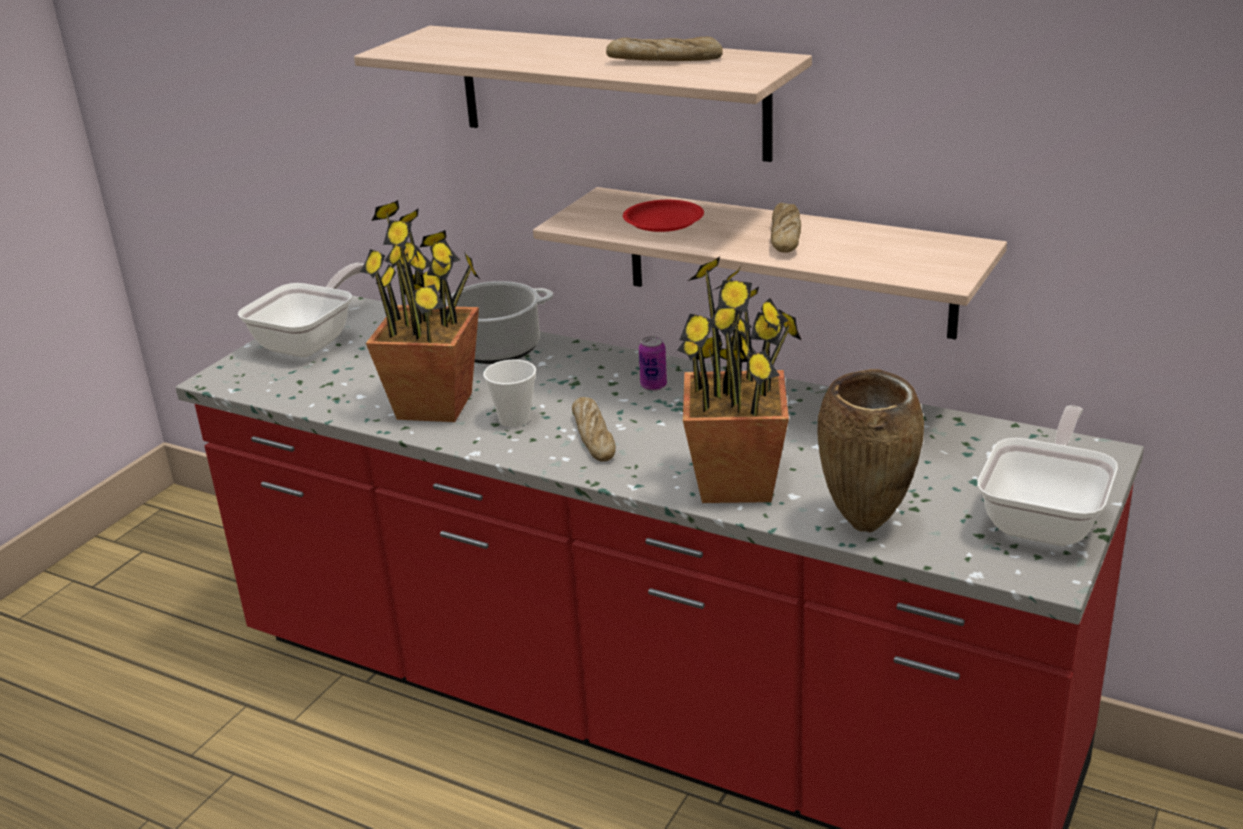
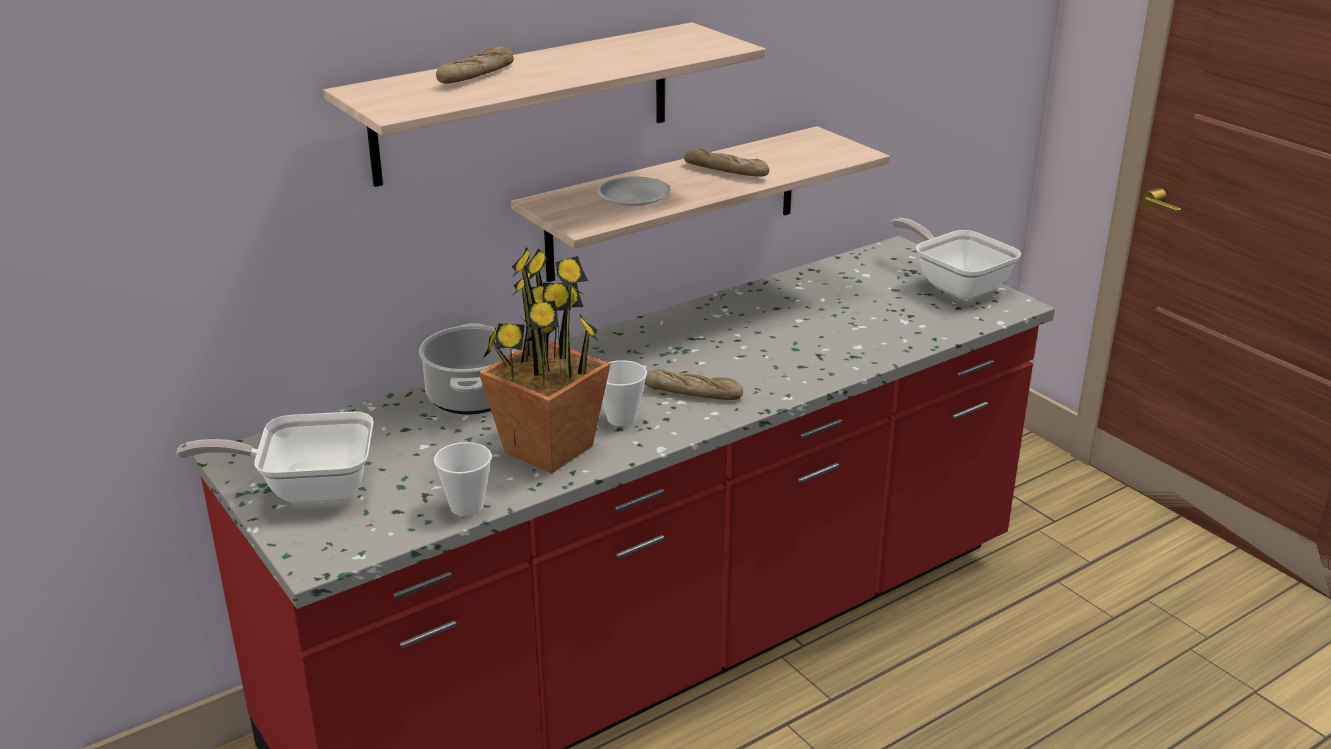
camera: 65 degrees left, 0 degrees up
frying pan [238,263,364,357] -> frying pan turned 60 degrees counterclockwise [176,411,374,503]
bread [606,37,723,61] -> bread moved to [436,45,514,84]
red plate [623,200,704,232] -> white plate [597,176,670,206]
can [639,336,667,391] -> none
potted plant [677,257,802,503] -> none
brown vase [818,369,924,533] -> none
none -> cup [434,442,492,516]

